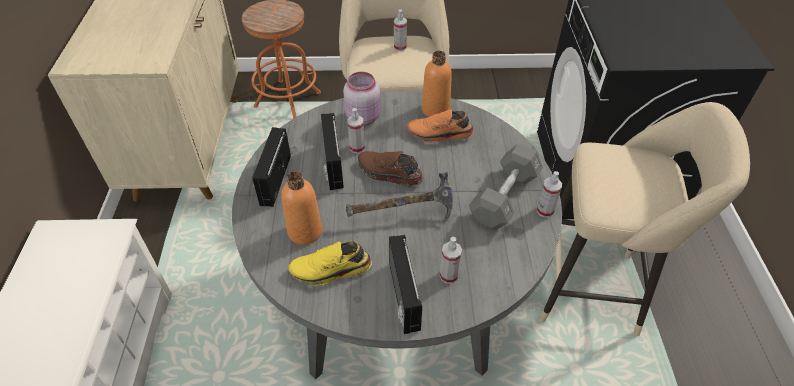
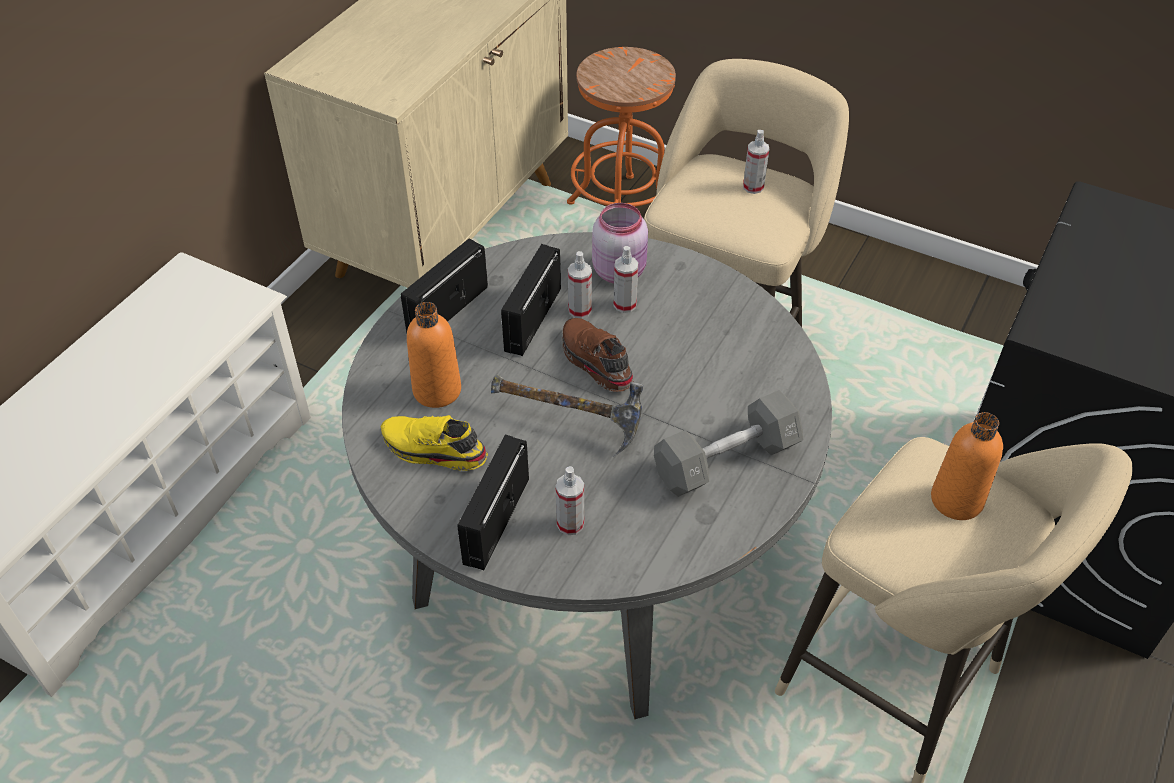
camera: 30 degrees right, 0 degrees up
orange shoe [407,109,474,143] -> none
orange bottle [422,51,452,117] -> orange bottle moved to [931,412,1003,520]
spray bottle [537,171,562,218] -> spray bottle moved to [614,246,638,313]

